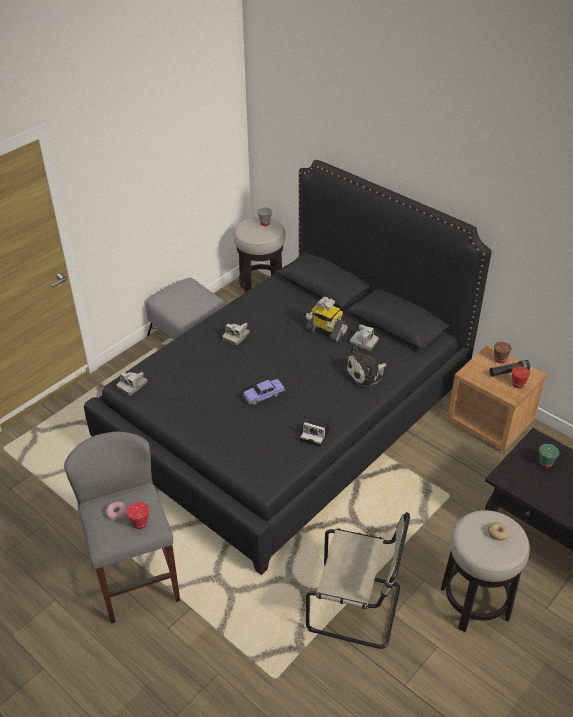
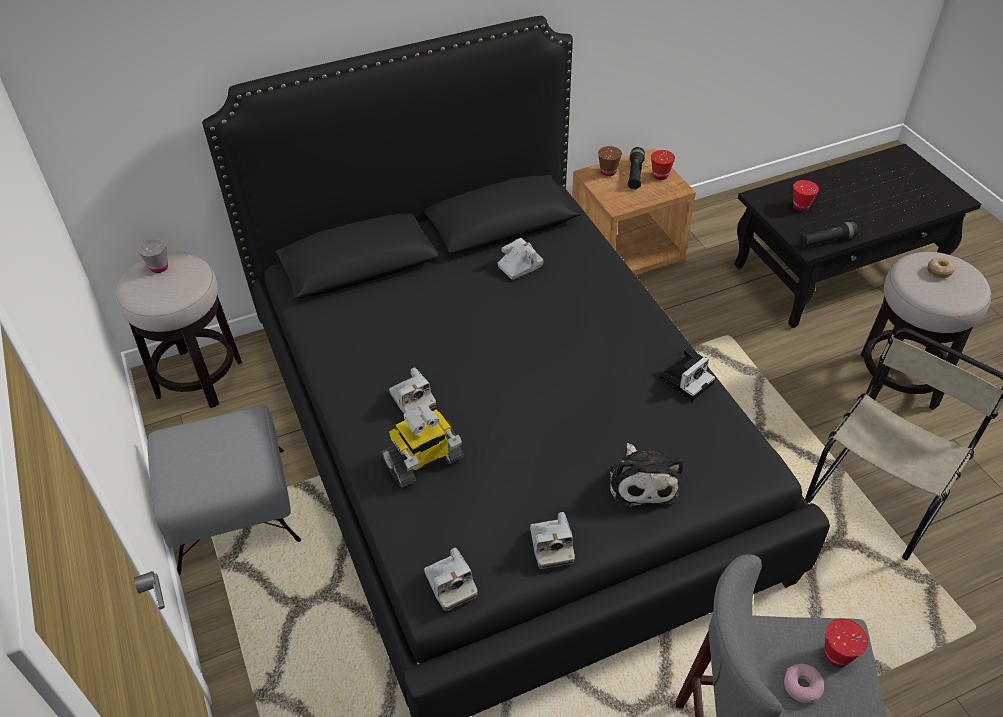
camera: 65 degrees left, 5 degrees up
toy car [243,379,286,405] -> none
toy robot [306,297,348,342] -> toy robot moved to [382,404,463,488]
plush toy [345,346,387,387] -> plush toy moved to [610,443,683,508]
green cup [539,444,560,468] -> red cup [793,180,819,211]
none -> camera [530,512,575,569]
none -> black flashlight [799,221,858,248]

